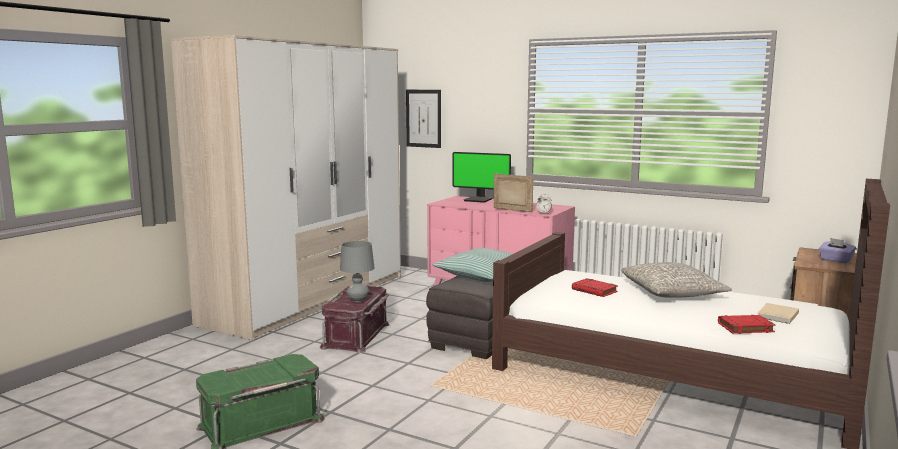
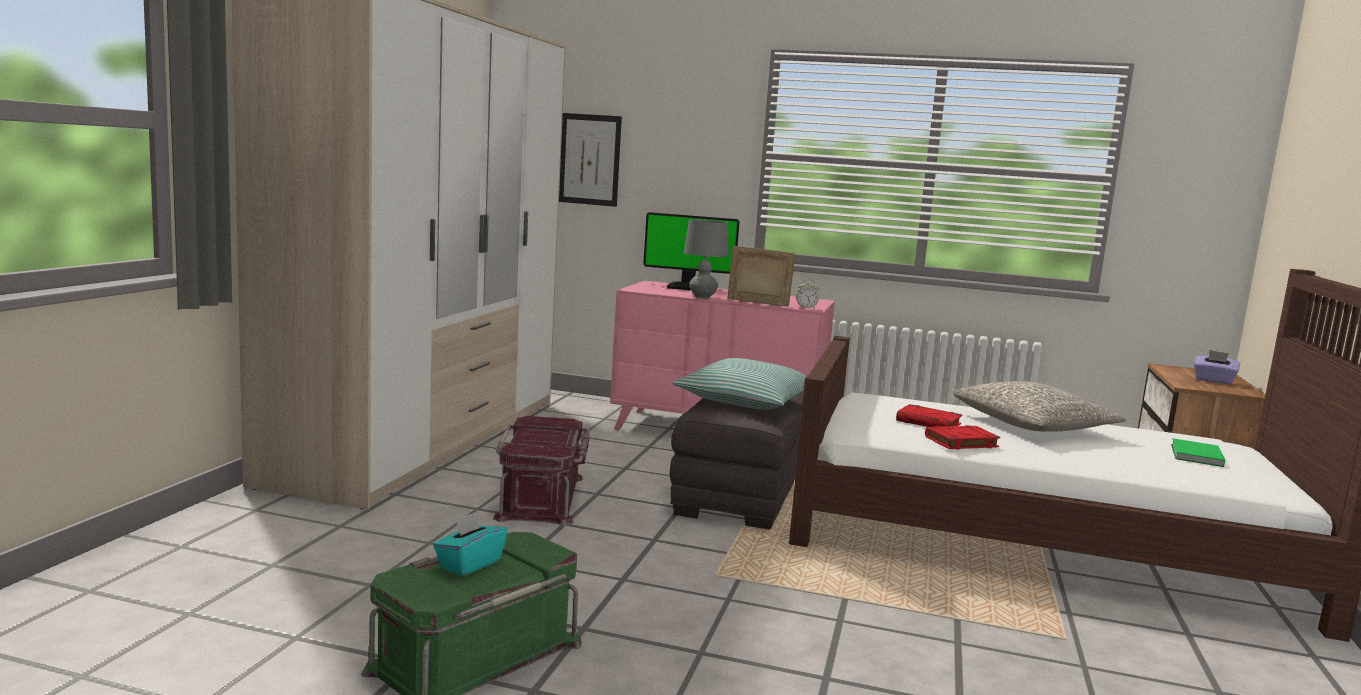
camera: 15 degrees left, 0 degrees up
grey table lamp [340,241,374,302] -> grey table lamp moved to [684,219,729,298]
red book [718,315,776,334] -> red book moved to [925,425,1000,450]
beige book [757,303,799,324] -> green book [1171,438,1225,467]
none -> turquoise tissue box [433,511,508,576]

